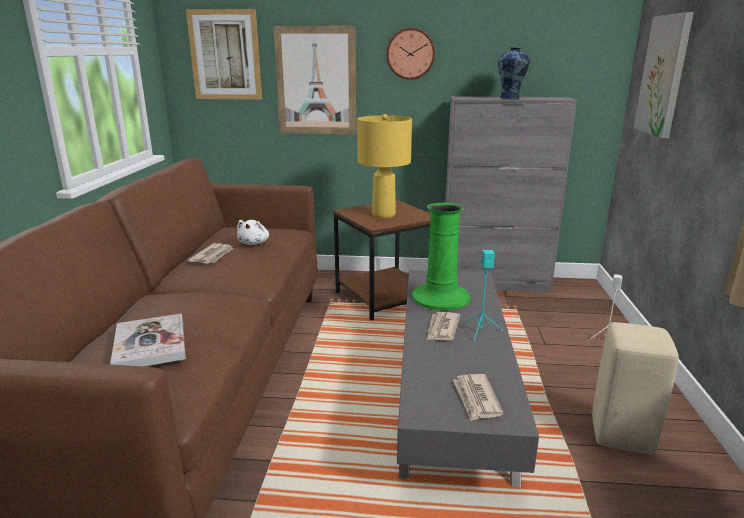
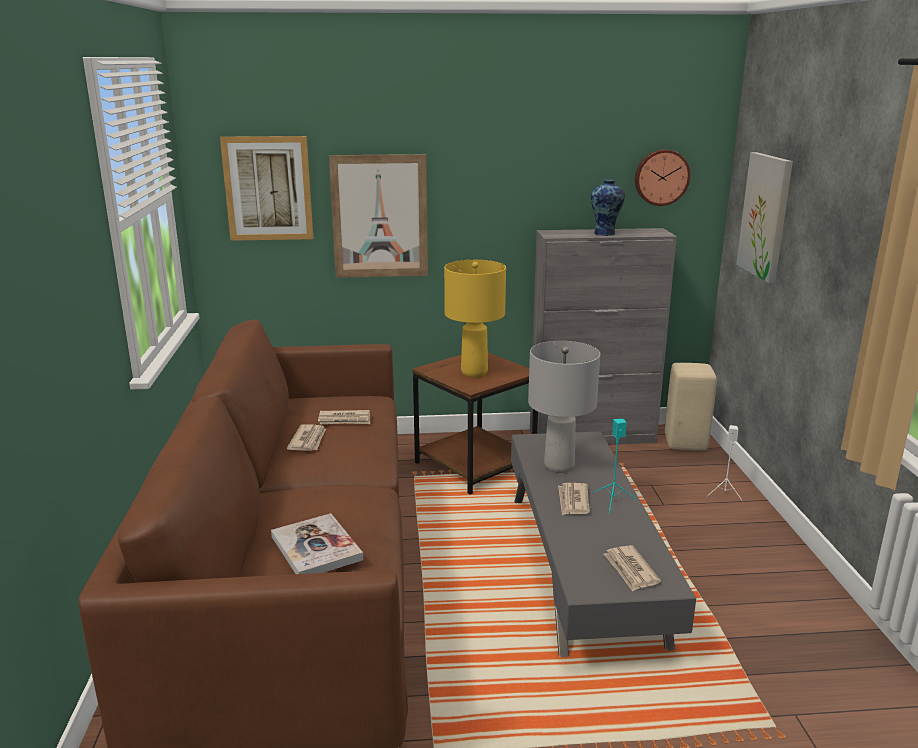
camera: 10 degrees left, 0 degrees up
white plush toy [237,220,269,245] -> newspaper [318,410,370,424]
wall clock [386,28,435,80] -> wall clock moved to [635,149,690,206]
green vase [413,203,470,311] -> grey table lamp [528,341,600,473]
beige stool [592,322,679,454] -> beige stool moved to [665,363,717,451]

